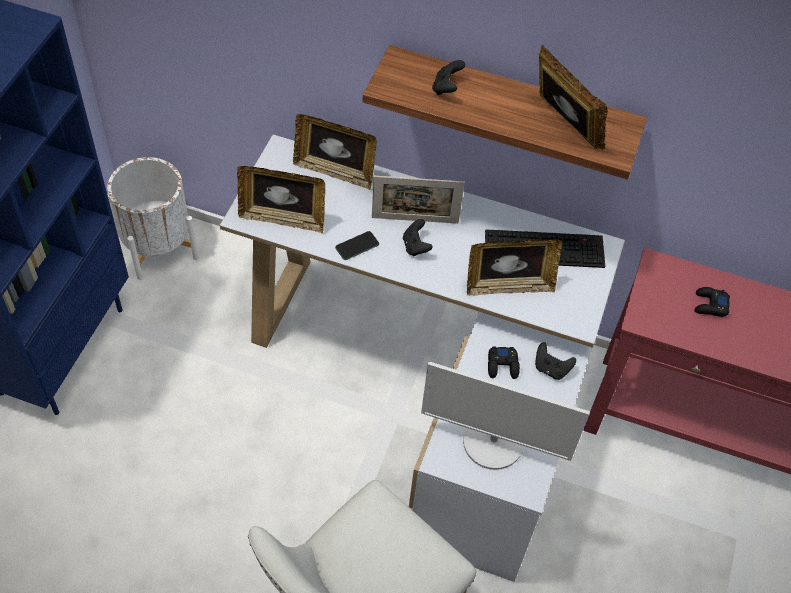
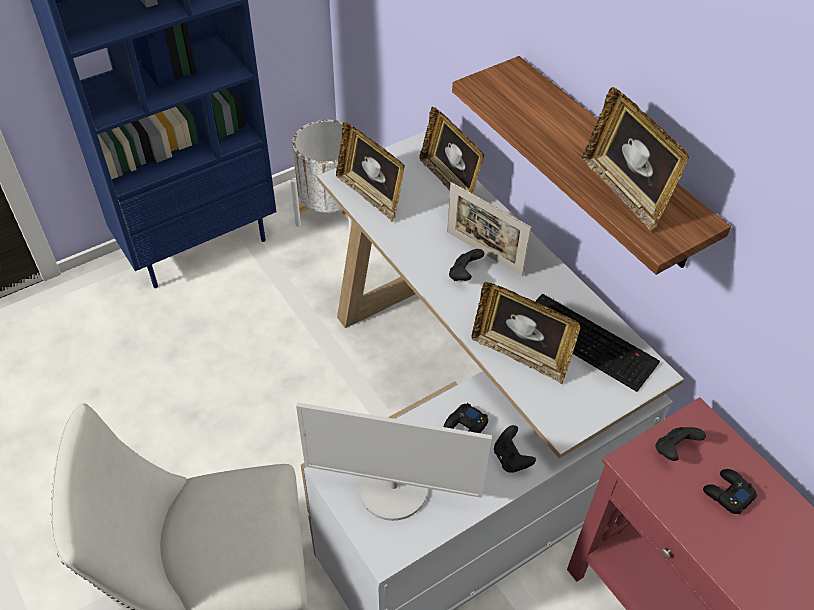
camera: 40 degrees right, 5 degrees down
phone [335,231,379,260] -> none
monitor [421,361,590,470] -> monitor turned 45 degrees counterclockwise [296,402,492,521]
black game controller [432,60,465,95] -> black game controller moved to [655,427,706,461]
picture frame [539,45,608,150] -> picture frame turned 150 degrees clockwise [582,87,689,232]

